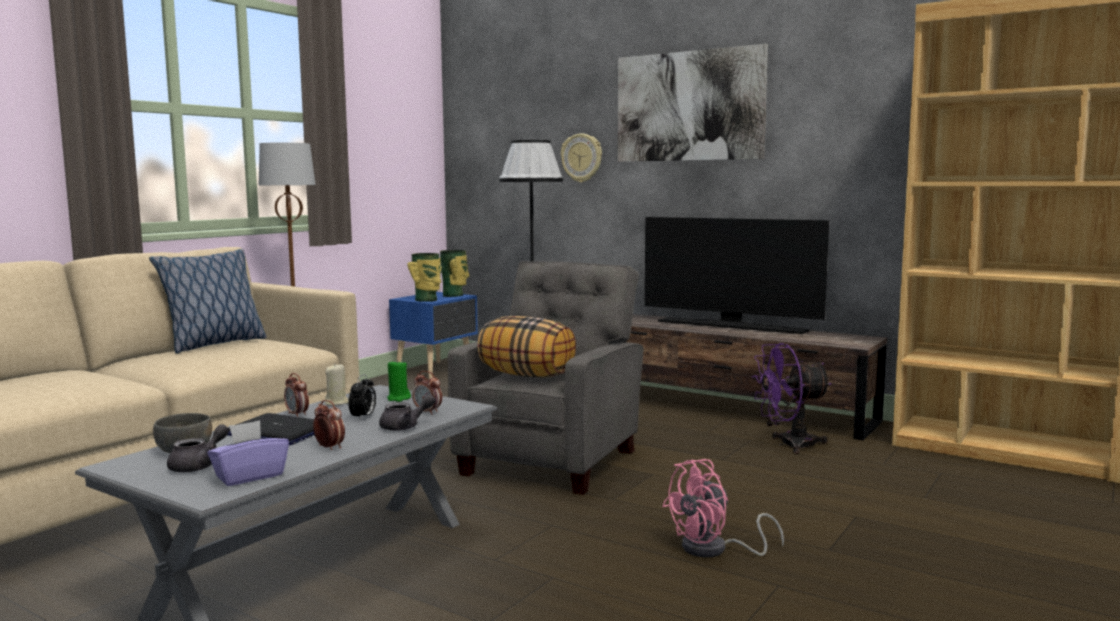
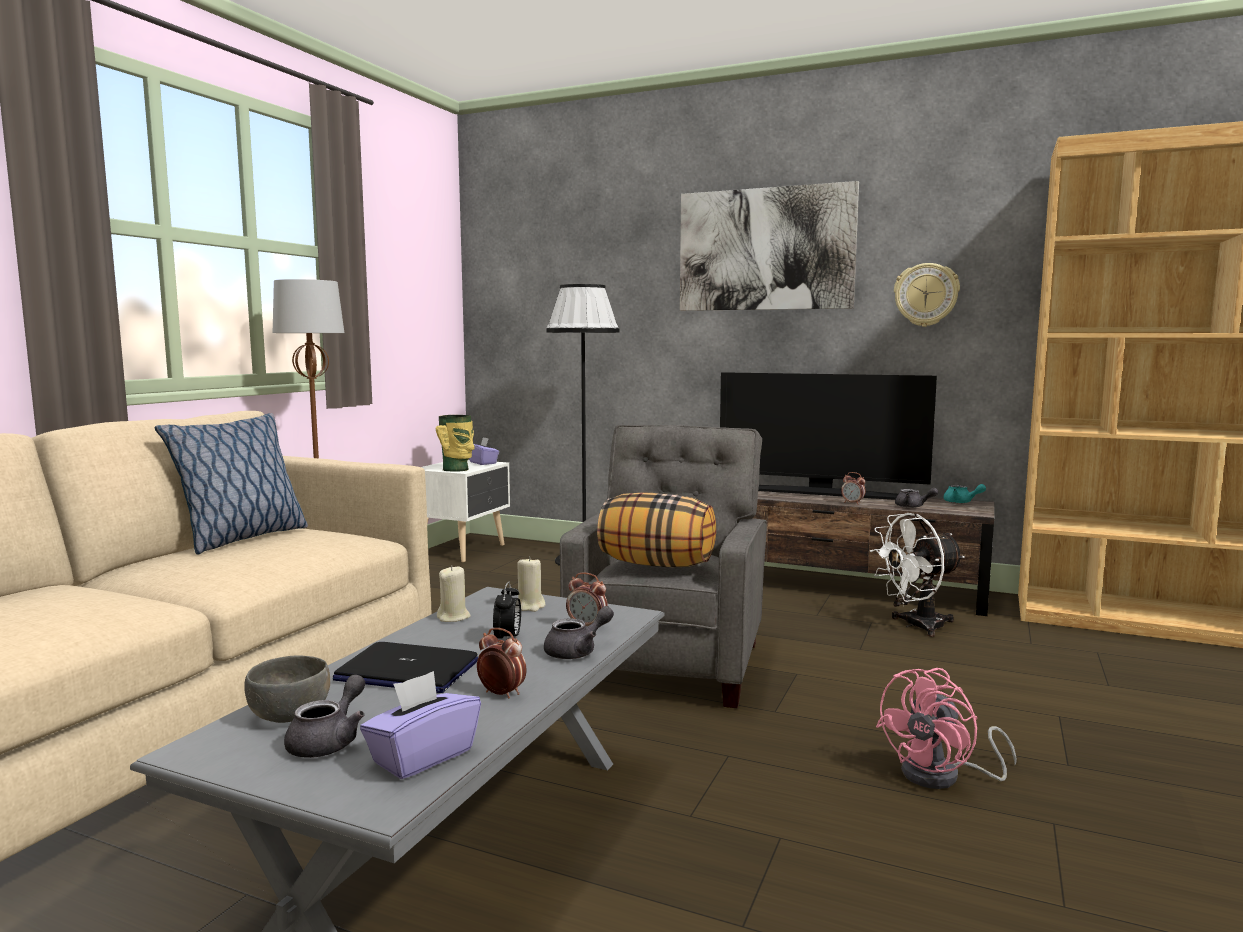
camera: 10 degrees left, 0 degrees up
alarm clock [284,373,309,417] -> alarm clock moved to [841,472,866,505]
green candle [387,359,411,402] -> beige candle [517,556,546,612]
blue nightstand [389,292,478,379] -> white nightstand [422,460,510,562]
vase [440,250,469,297] -> purple tissue box [469,437,499,465]
wall clock [561,134,602,182] -> wall clock moved to [894,263,960,327]
purple fan [752,343,832,454] -> white fan [870,513,964,637]
none -> grey teapot [895,488,938,508]
none -> turquoise teapot [943,484,986,503]

